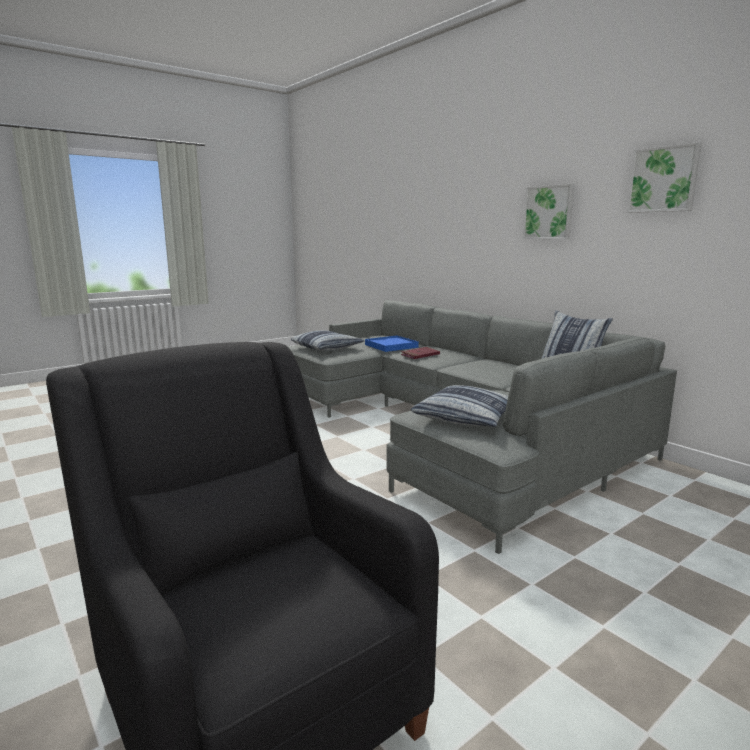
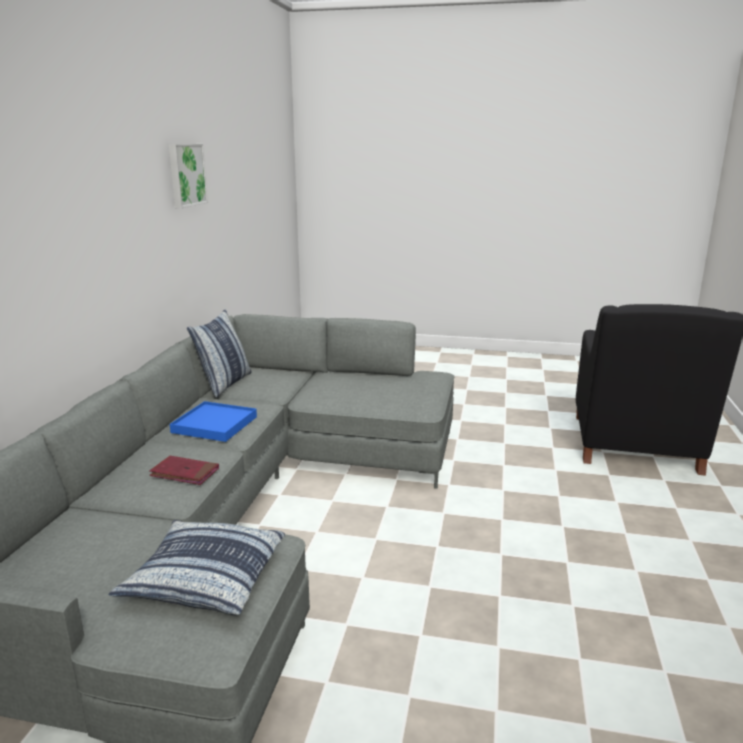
camera: 130 degrees left, 5 degrees up
blue tray [365,336,419,352] -> blue tray moved to [170,401,257,442]
pillow [411,385,508,427] -> none
picture [523,184,575,239] -> none

